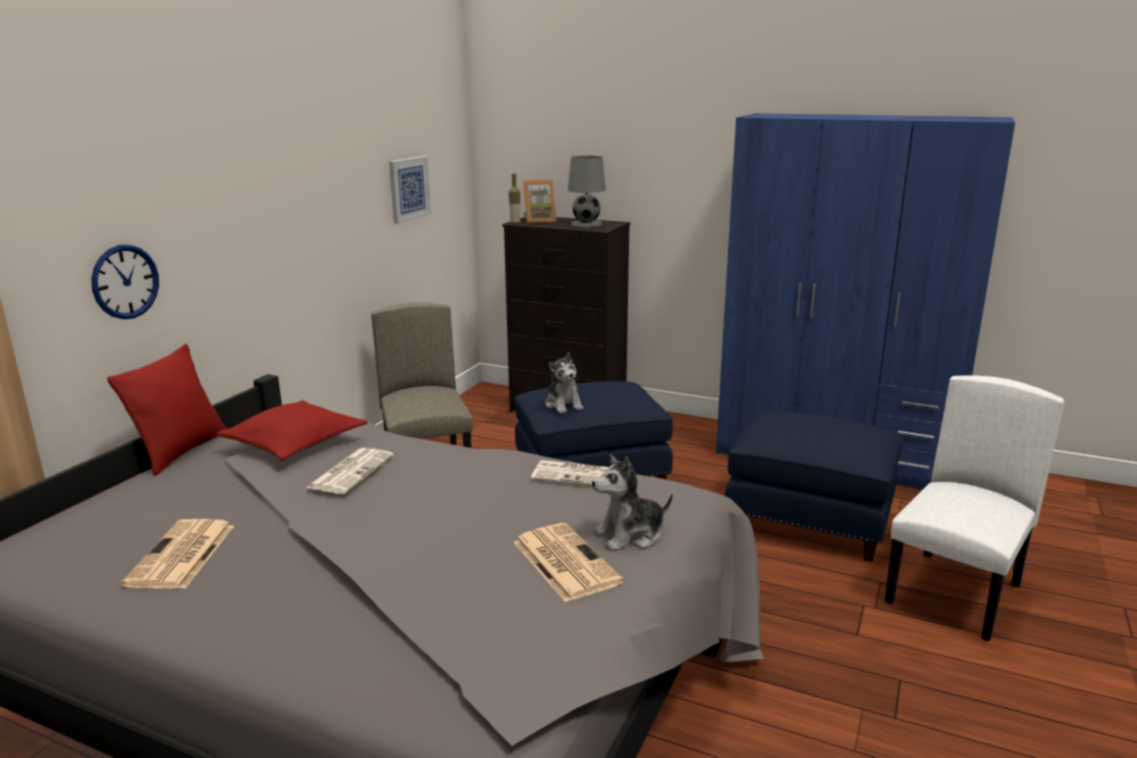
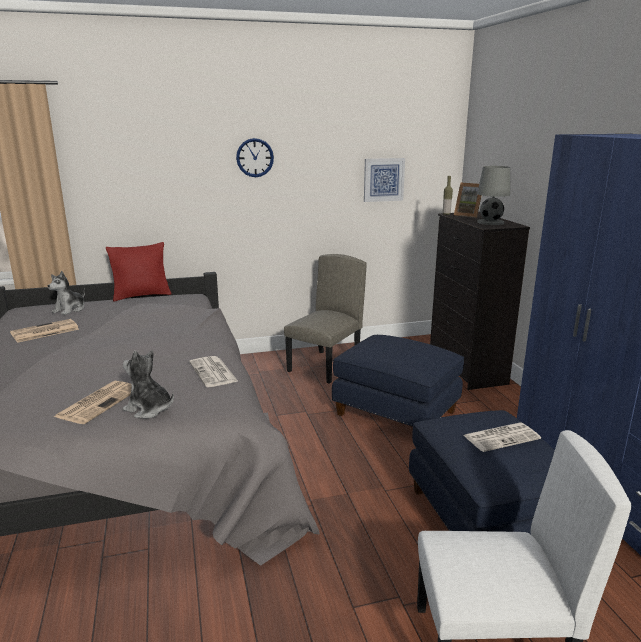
camera: 50 degrees right, 0 degrees up
wall clock [91,245,159,319] -> wall clock moved to [236,138,274,177]
red pillow [216,400,368,461] -> none
newspaper [306,448,394,494] -> newspaper moved to [464,422,541,452]
plush toy [545,352,583,414] -> plush toy moved to [48,271,85,315]

